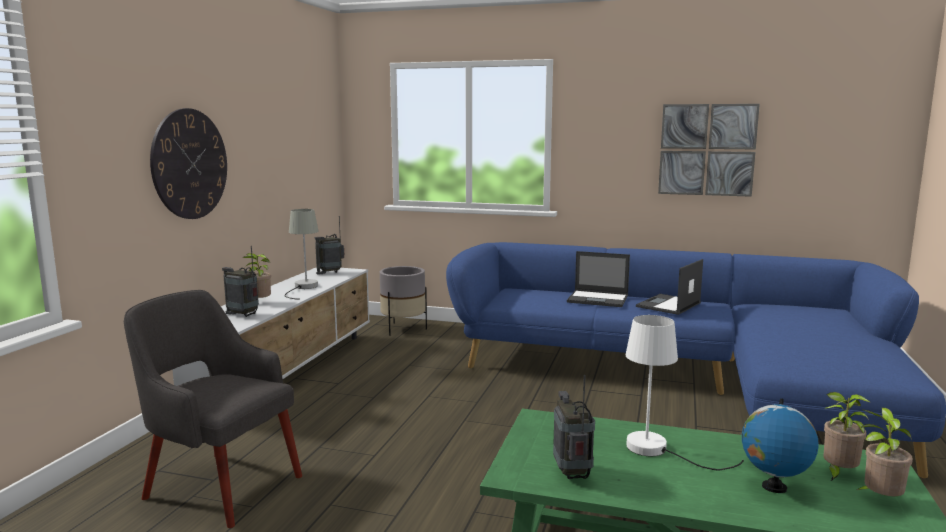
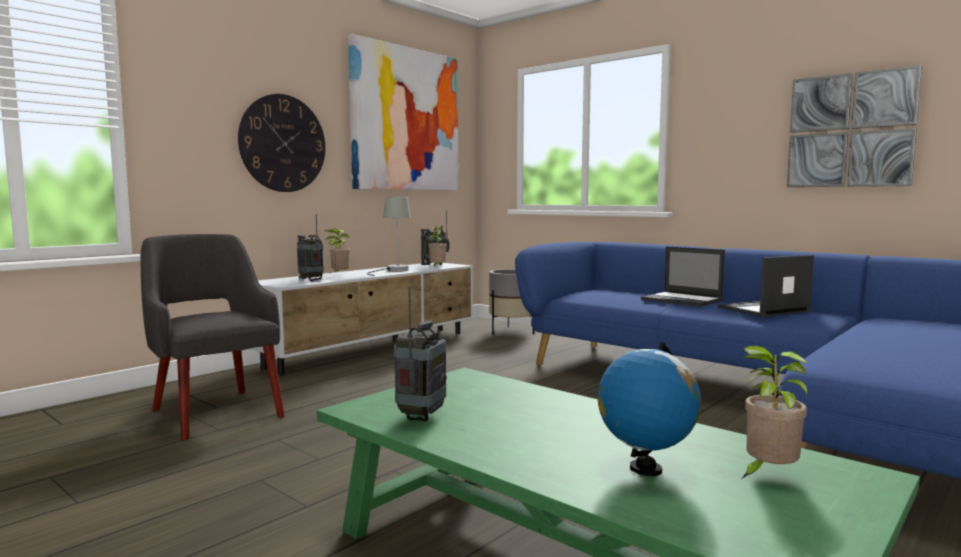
camera: 25 degrees right, 5 degrees down
white table lamp [625,315,744,471] -> none
potted plant [857,408,913,496] -> potted plant moved to [428,226,447,267]
none -> picture [348,34,458,190]

